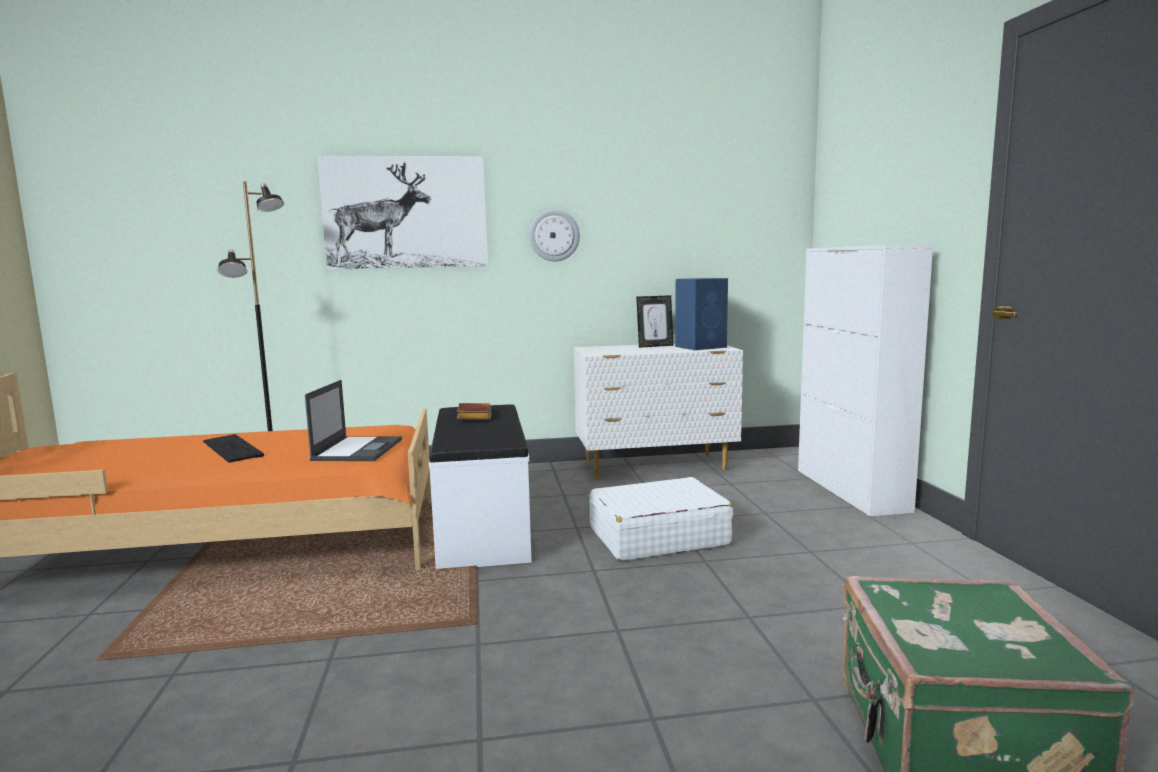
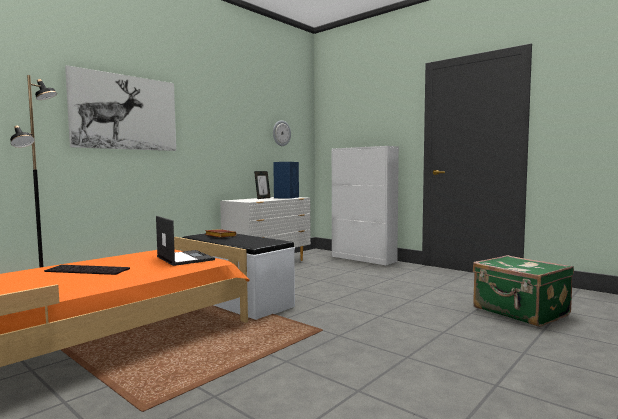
camera: 40 degrees left, 5 degrees down
wall clock [529,210,580,262] -> wall clock moved to [273,120,291,146]
white suitcase [590,477,733,561] -> none

